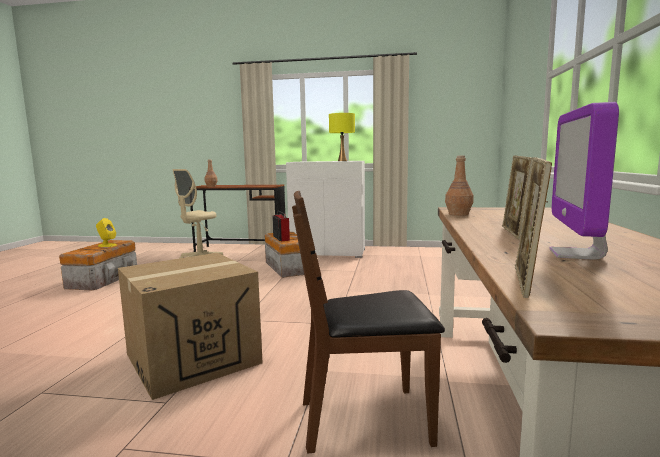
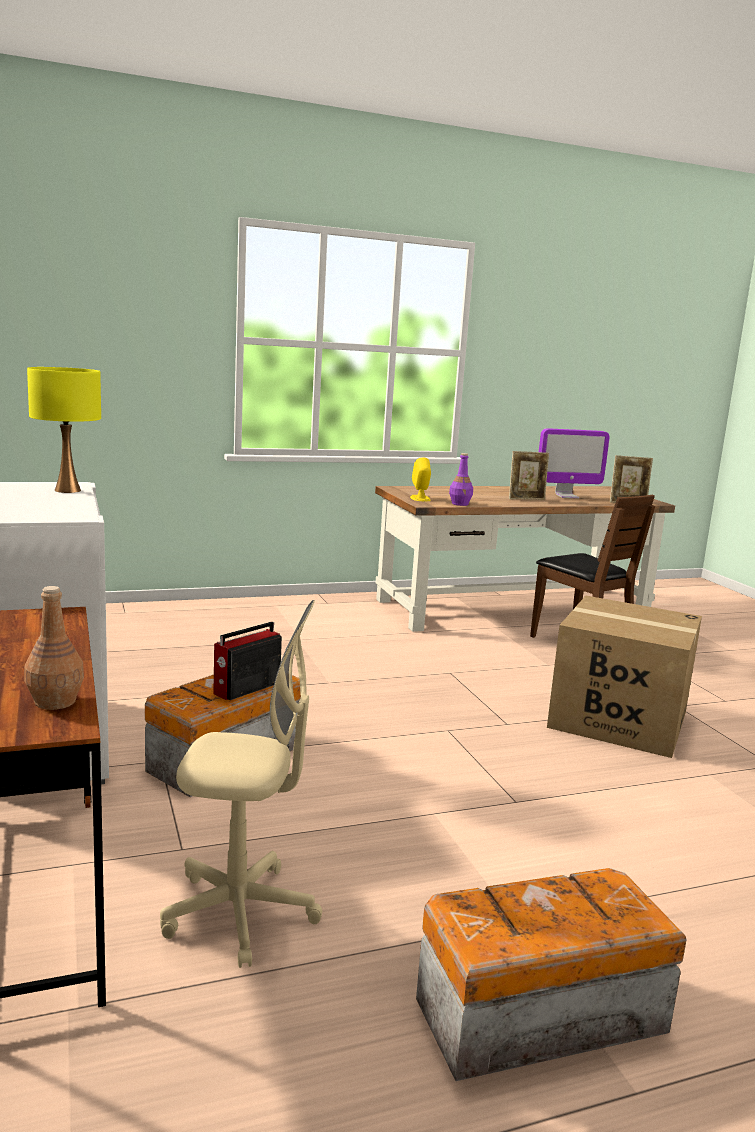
camera: 120 degrees left, 5 degrees up
yellow speaker [96,218,117,247] -> yellow speaker moved to [410,458,431,501]
brown bottle [445,155,474,216] -> purple bottle [449,453,473,506]

